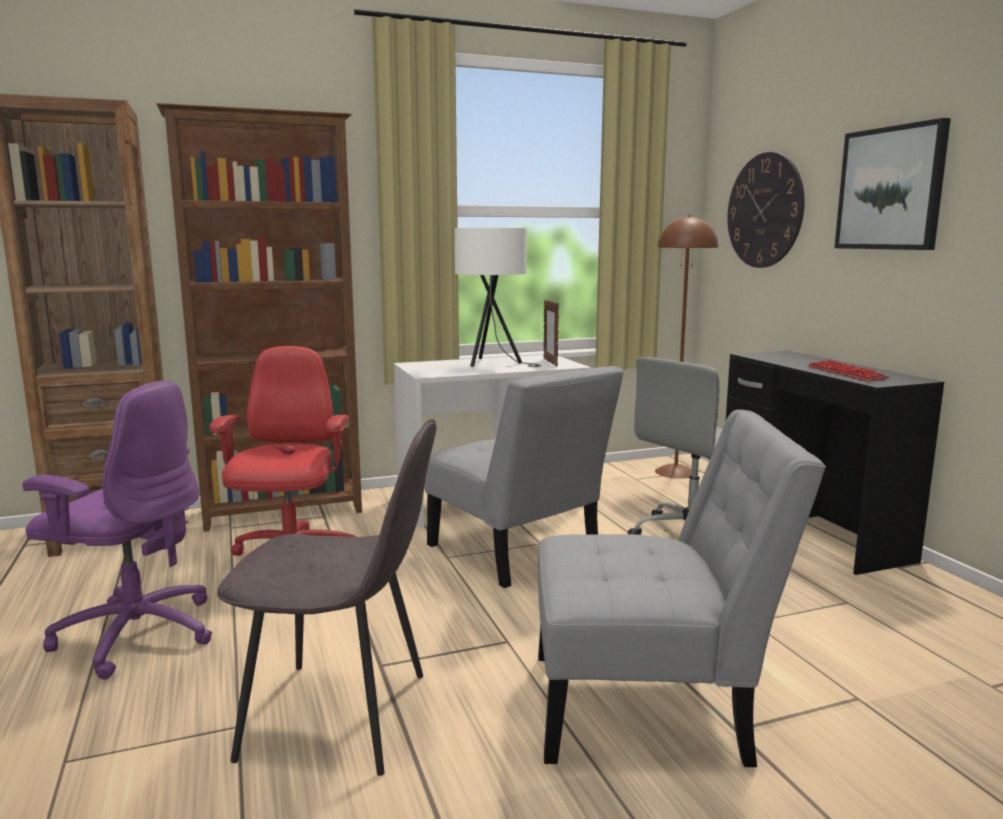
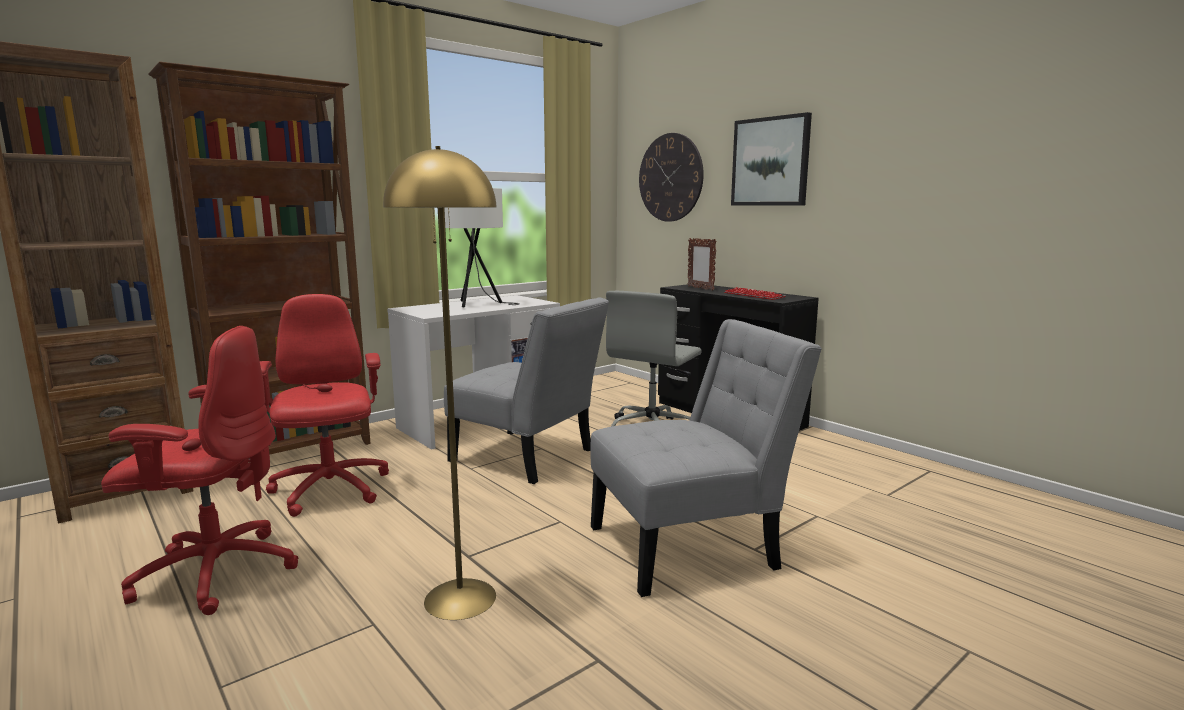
camera: 20 degrees left, 0 degrees up
purple office chair [22,381,212,680] -> red office chair [101,326,299,615]
grey chair [217,419,437,776] -> yellow floor lamp [383,146,496,620]
picture frame [544,300,559,367] -> picture frame moved to [687,238,717,291]
brown floor lamp [655,215,718,479] -> none

